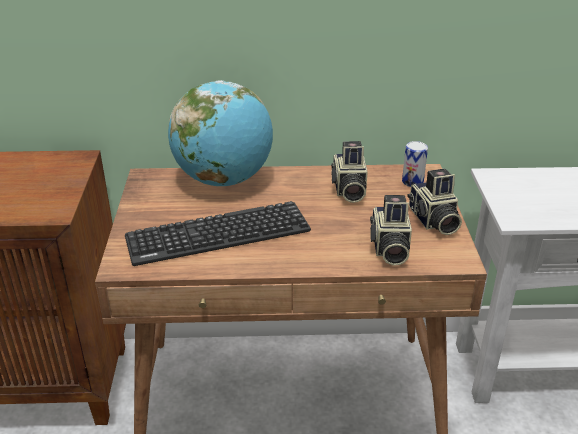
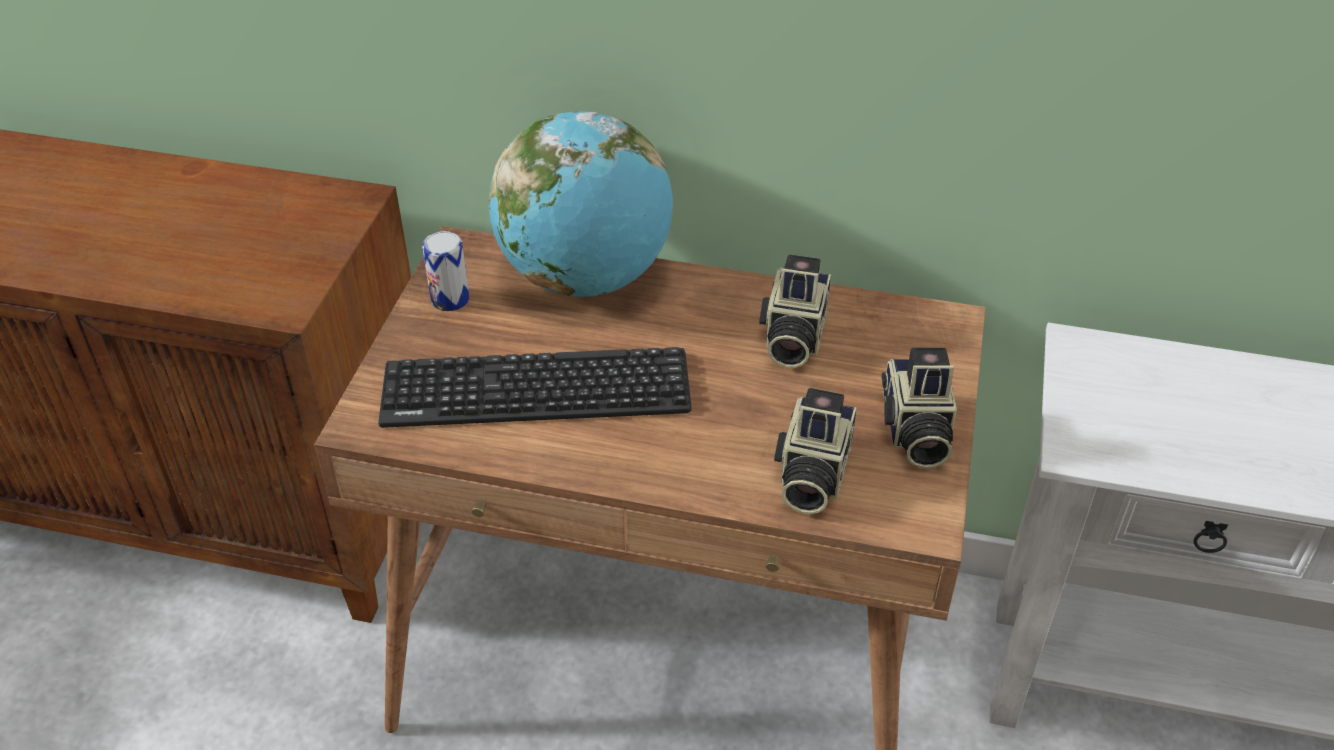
camera: 15 degrees right, 10 degrees up
can [402,141,428,187] -> can moved to [422,231,469,312]

